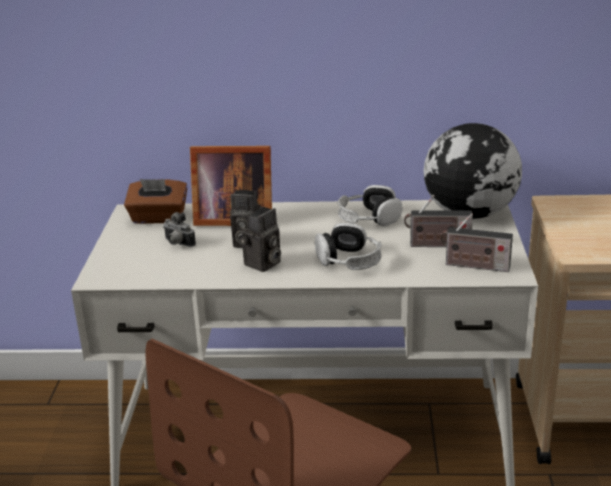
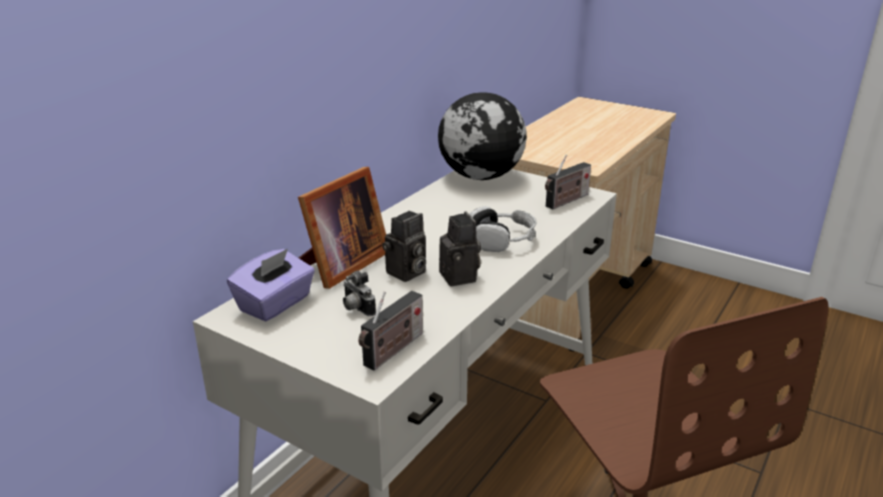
camera: 60 degrees left, 0 degrees up
brown tissue box [124,179,188,224] -> purple tissue box [227,249,315,322]
camera [163,212,196,247] -> camera turned 75 degrees clockwise [343,270,376,316]
headphones [338,185,402,226] -> none
radio [404,195,473,247] -> radio moved to [358,291,423,371]

